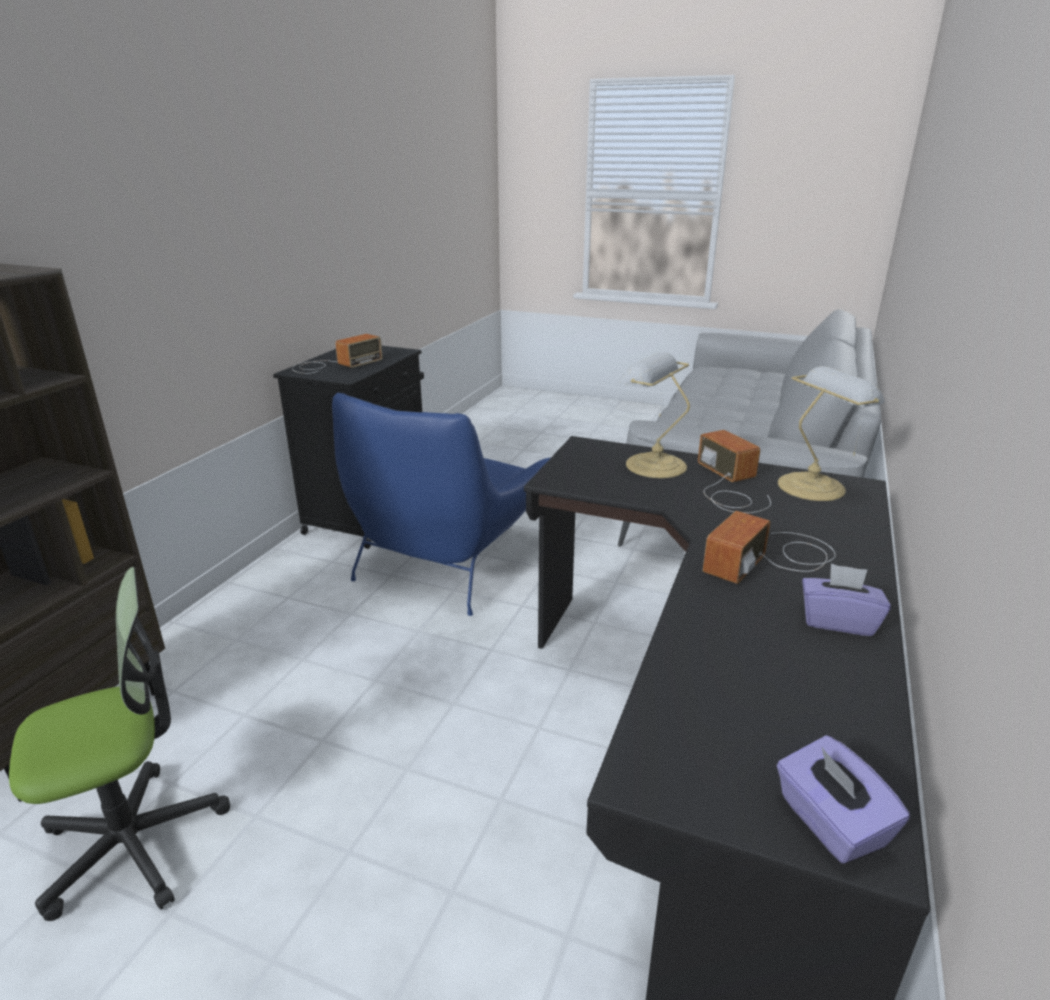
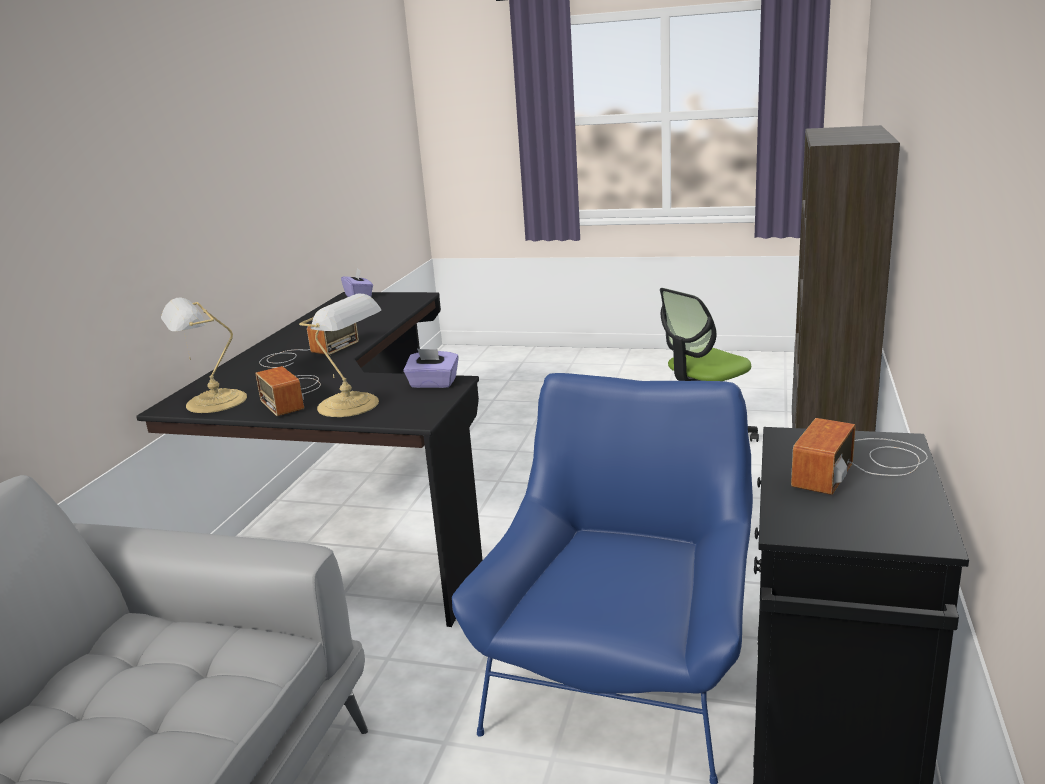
camera: 175 degrees right, 5 degrees down
purple tissue box [802,564,891,636] -> purple tissue box moved to [403,349,459,388]

